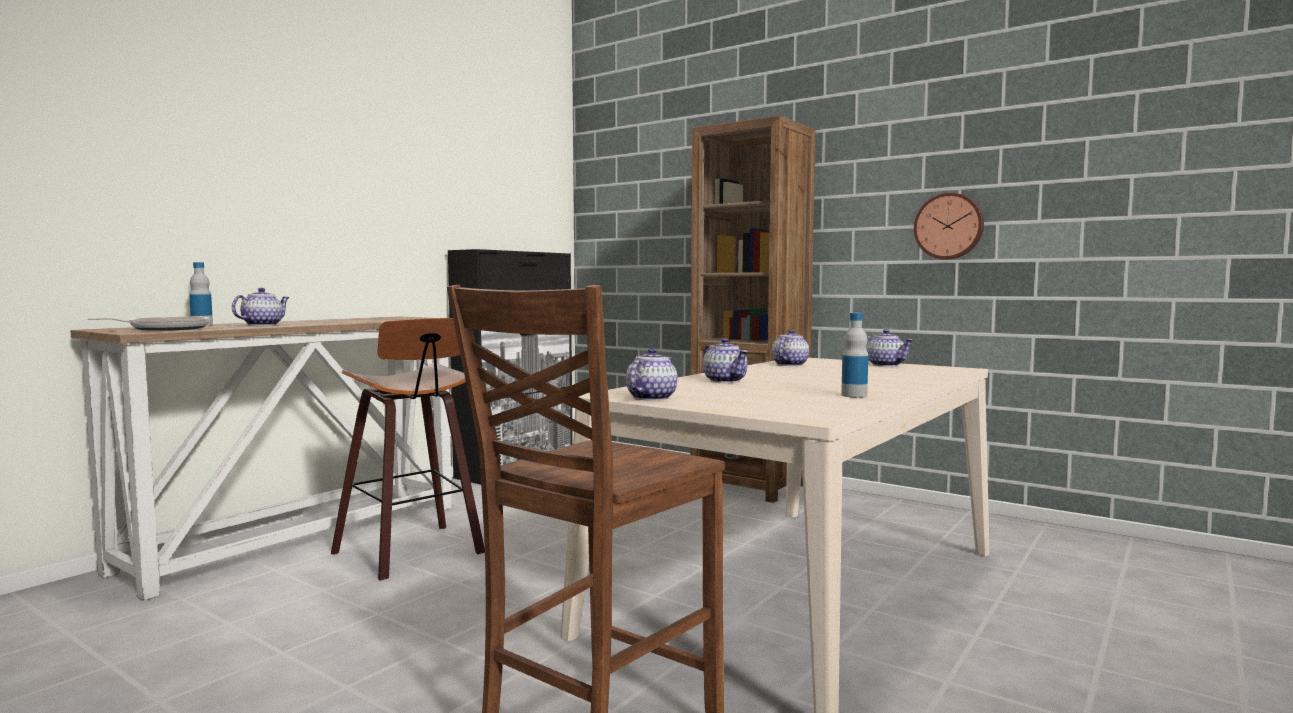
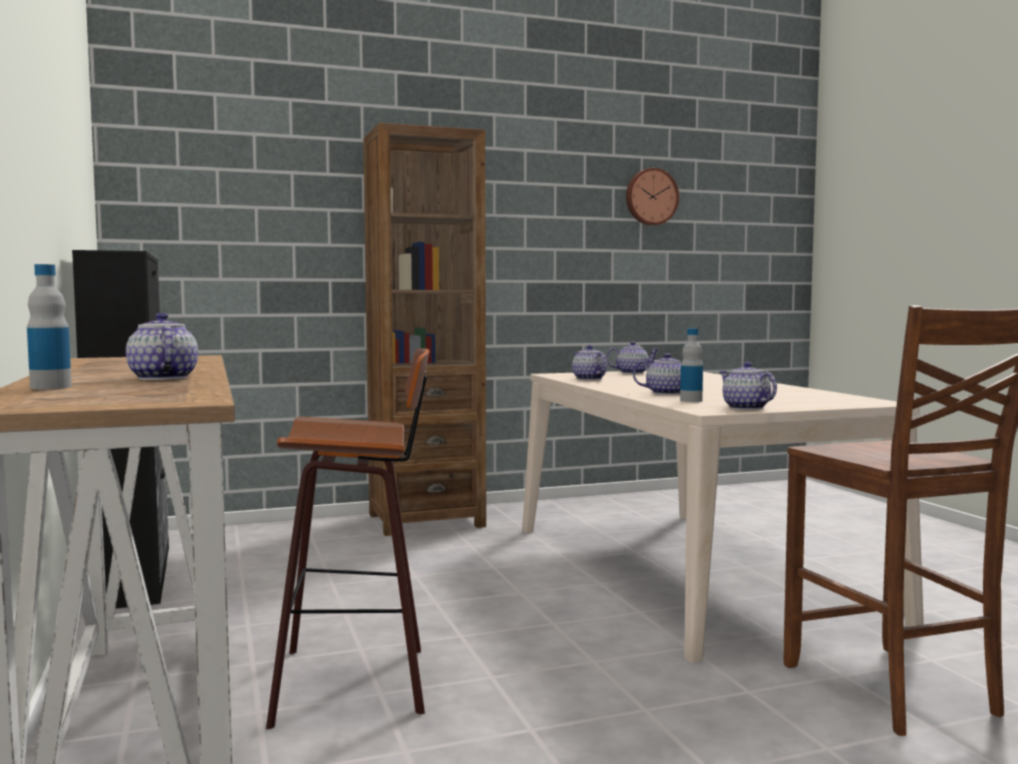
camera: 55 degrees left, 0 degrees up
frying pan [88,317,210,331] -> none
bottle [841,313,868,398] -> bottle moved to [680,328,703,402]
wall clock [914,193,984,259] -> wall clock moved to [626,168,679,225]

